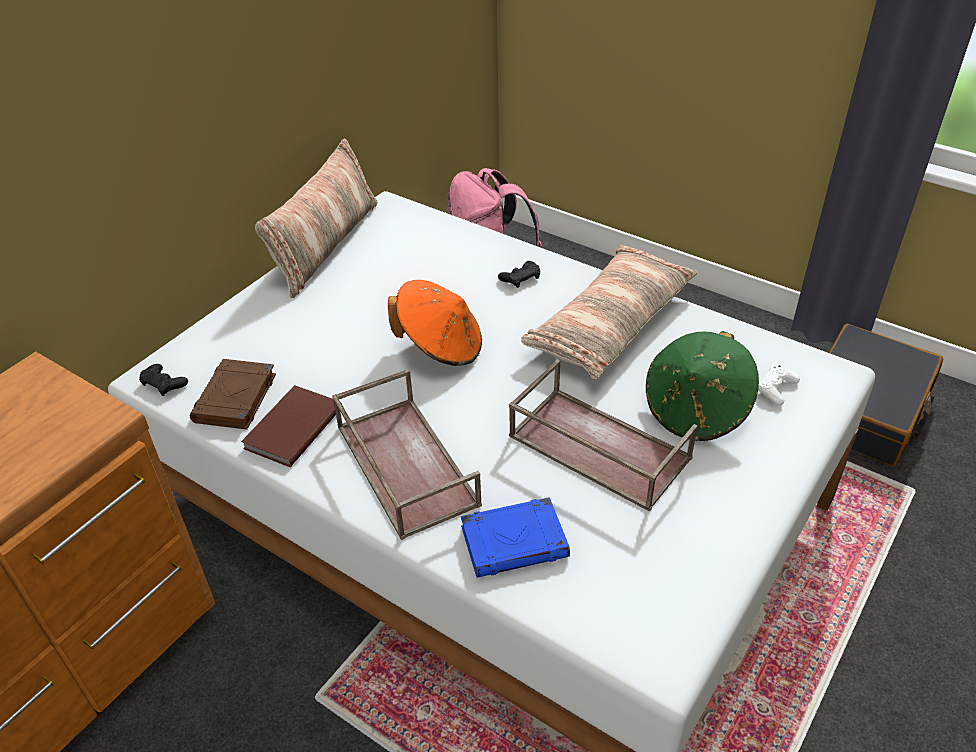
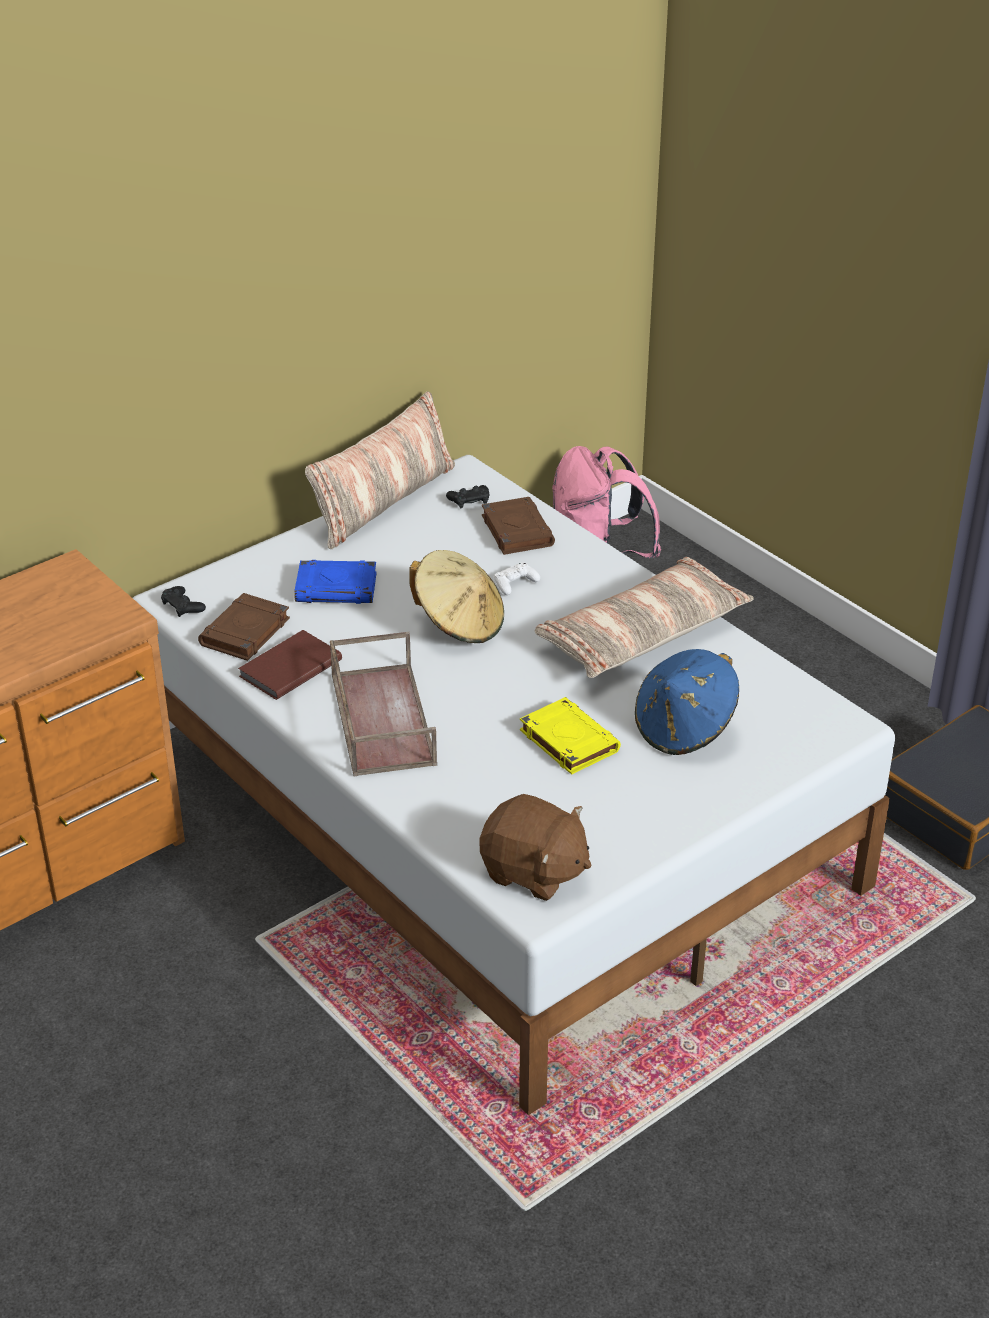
camera: 15 degrees right, 5 degrees down
orange hat [388,280,482,366] -> beige hat [409,550,504,643]
blue book [461,497,570,578] -> blue book moved to [294,560,377,604]
black game controller [498,261,540,288] -> black game controller moved to [446,485,489,508]
brown tray [509,359,698,512] -> yellow book [520,697,621,775]
green hat [646,331,759,441] -> blue hat [635,649,739,755]
white game controller [758,365,800,405] -> white game controller moved to [494,562,540,595]
none -> brown plush toy [479,794,591,901]
none -> brown book [482,497,555,555]

